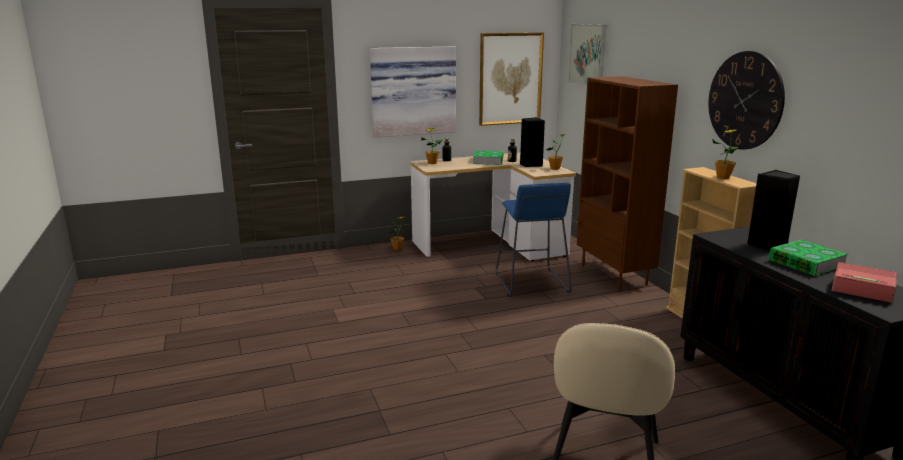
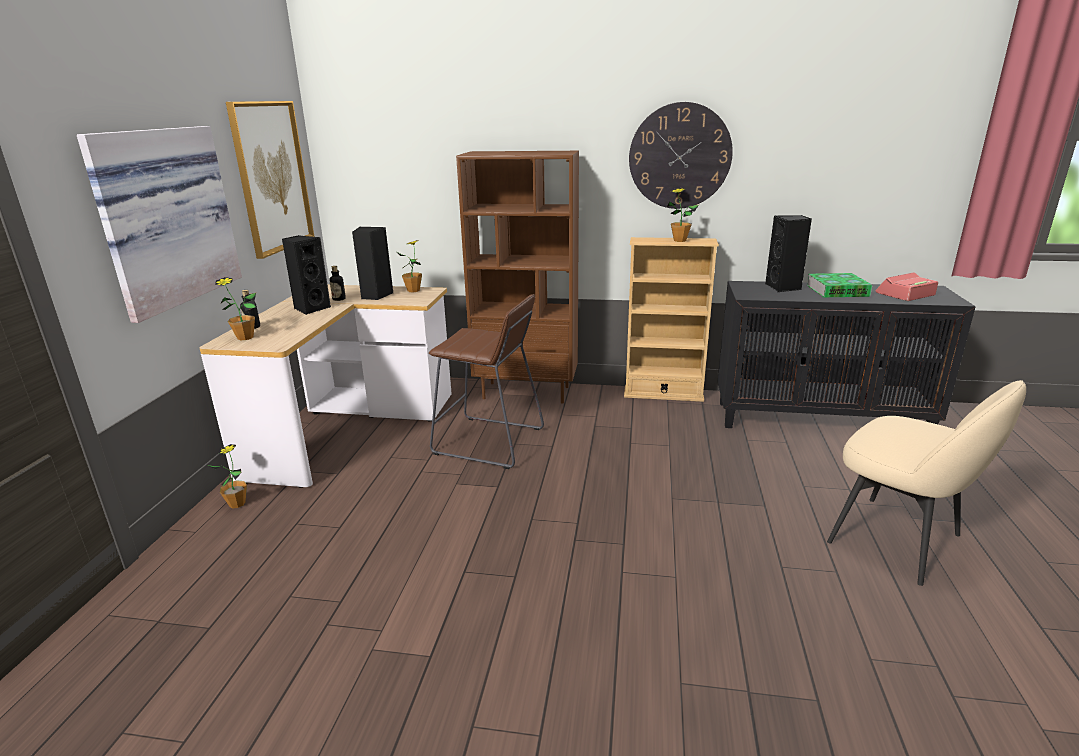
camera: 60 degrees left, 5 degrees up
book [473,151,503,165] -> black speaker [282,235,331,315]
blue stool [496,183,572,297] -> brown stool [429,294,544,469]
picture [568,24,607,86] -> none

